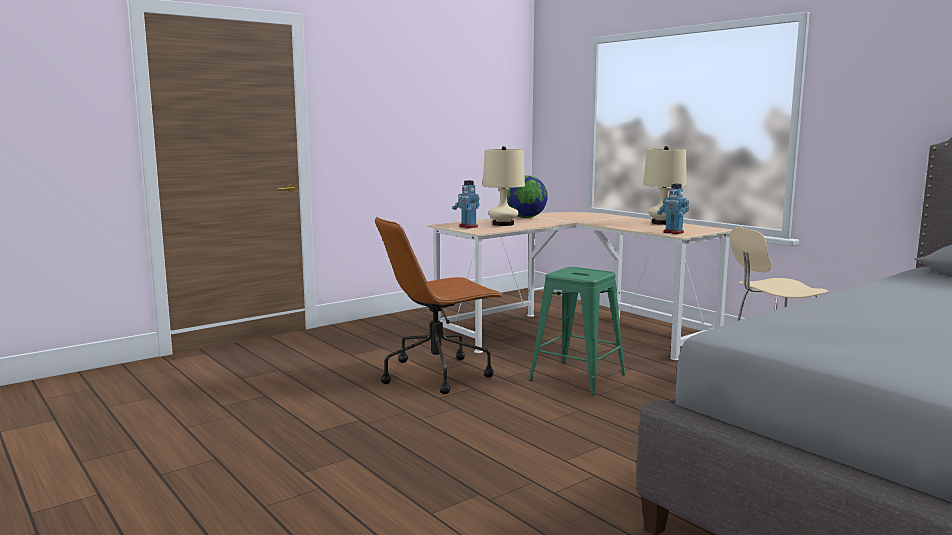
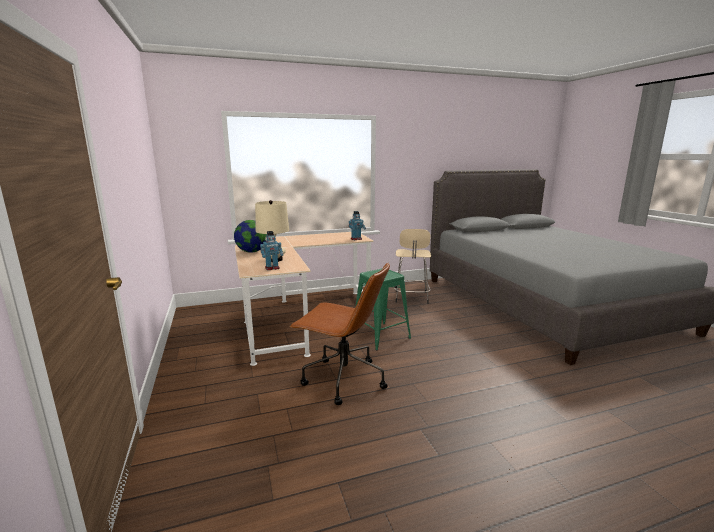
camera: 70 degrees left, 5 degrees up
brown office chair [375,217,504,394] -> brown office chair turned 60 degrees counterclockwise [289,262,390,405]
beige table lamp [643,146,686,225] -> none

